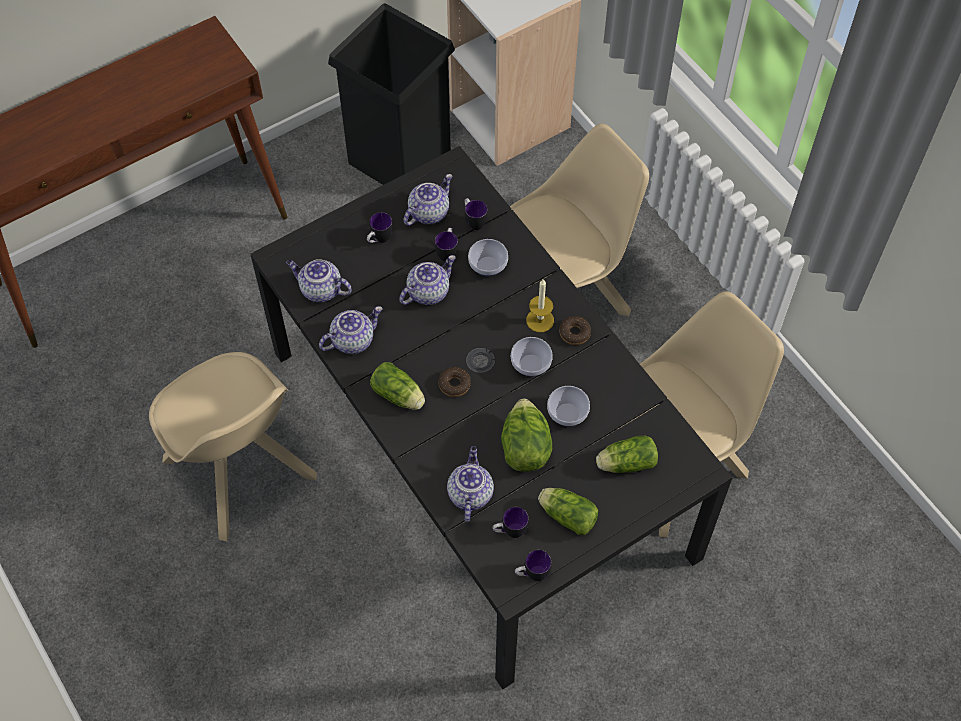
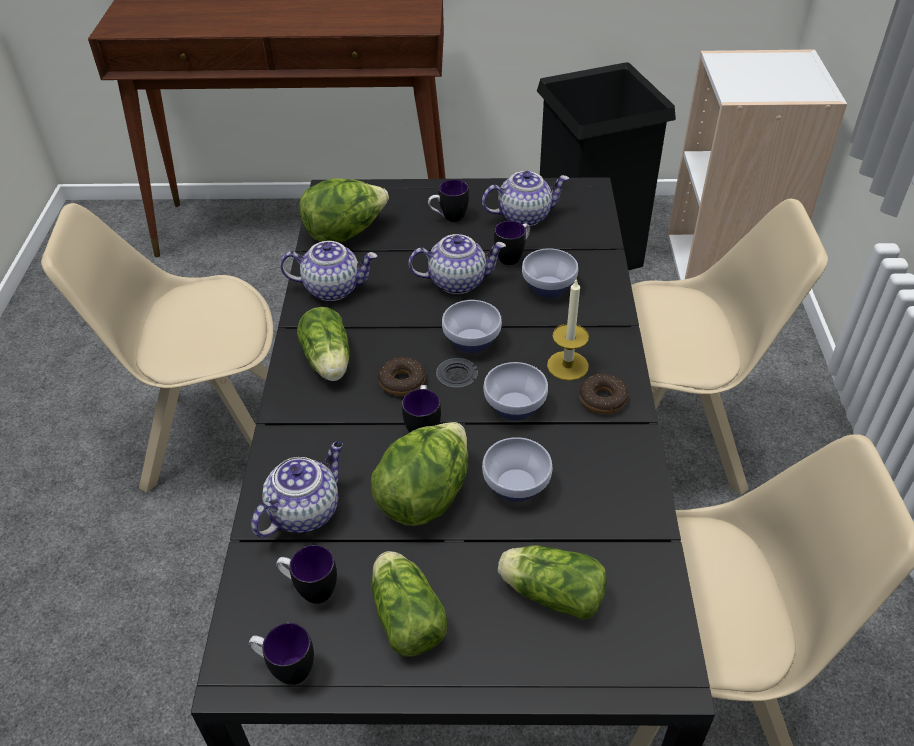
camera: 35 degrees right, 15 degrees down
beige chair [149,352,317,541] -> beige chair turned 90 degrees clockwise [41,203,273,493]
teapot [286,259,352,302] -> lettuce [300,178,389,242]
mug [464,198,488,230] -> mug moved to [402,385,441,433]
none -> bowl [442,300,502,353]

